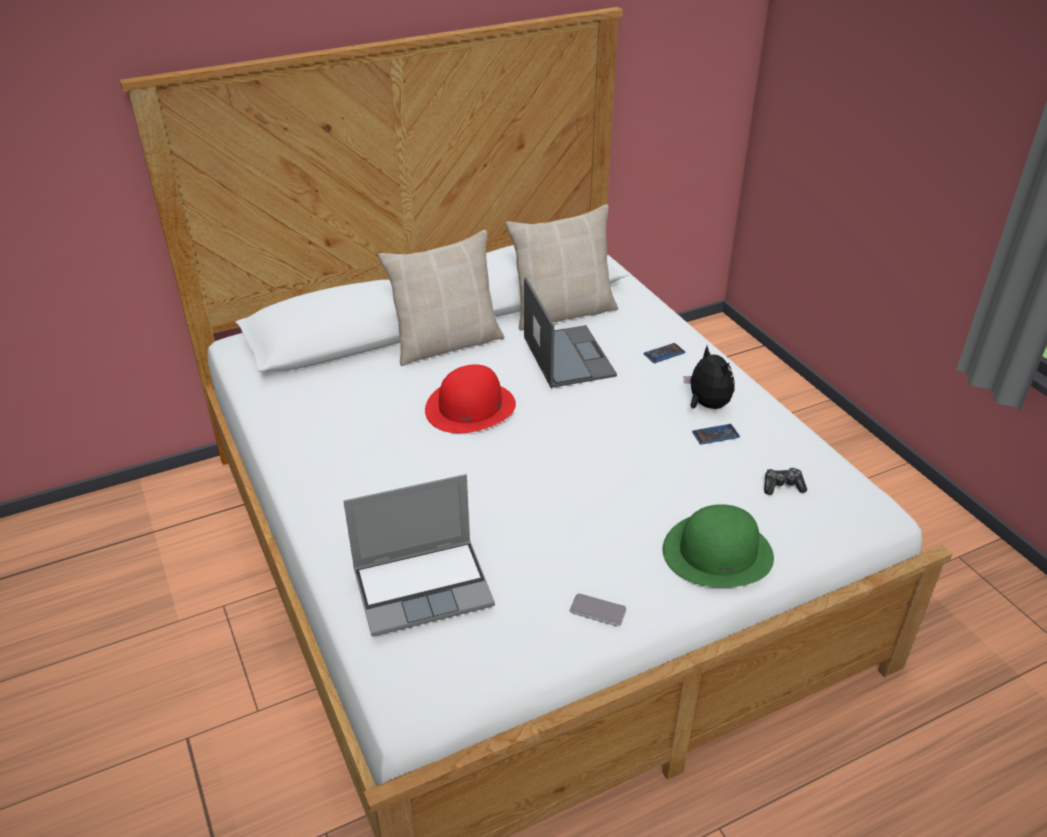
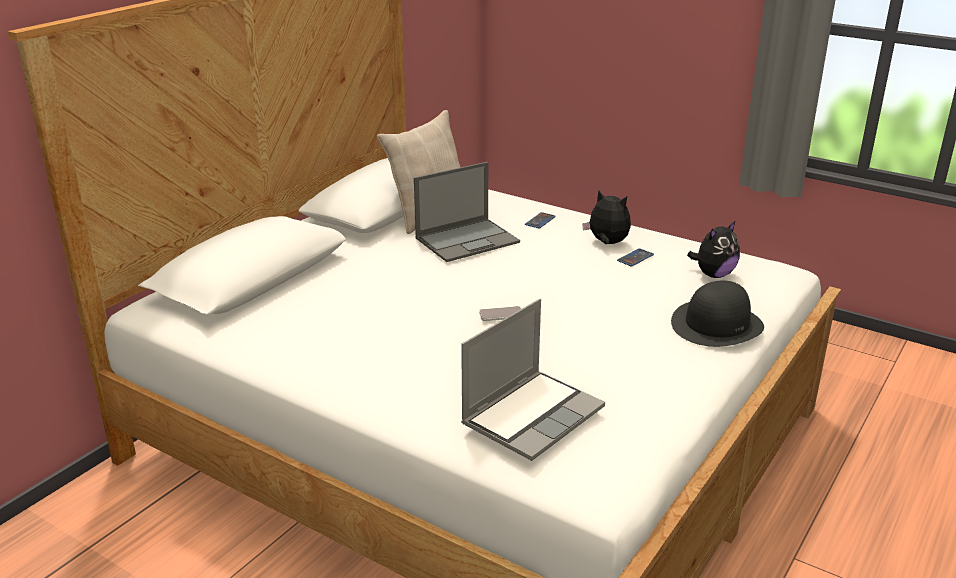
camera: 30 degrees left, 10 degrees down
beige pillow [378,230,504,366] -> none
red hat [425,364,516,433] -> none
laptop [524,277,617,388] -> laptop turned 105 degrees clockwise [414,162,520,262]
phone [570,593,627,626] -> phone moved to [479,306,521,321]
green hat [663,504,774,587] -> black hat [671,281,764,347]
game controller [764,468,807,495] -> plush toy [687,221,740,278]

